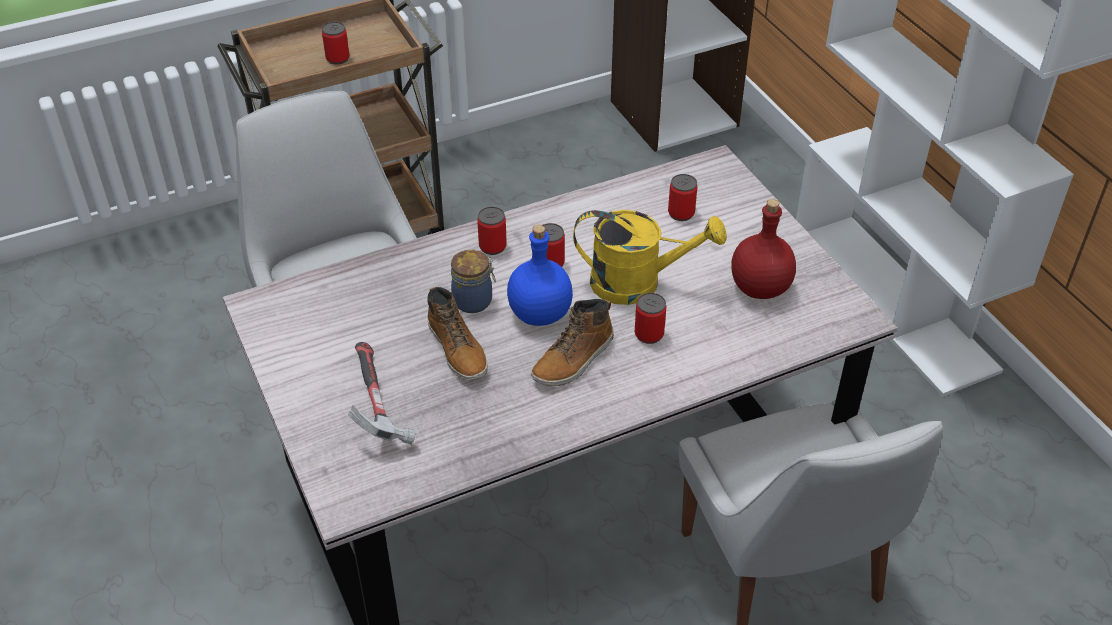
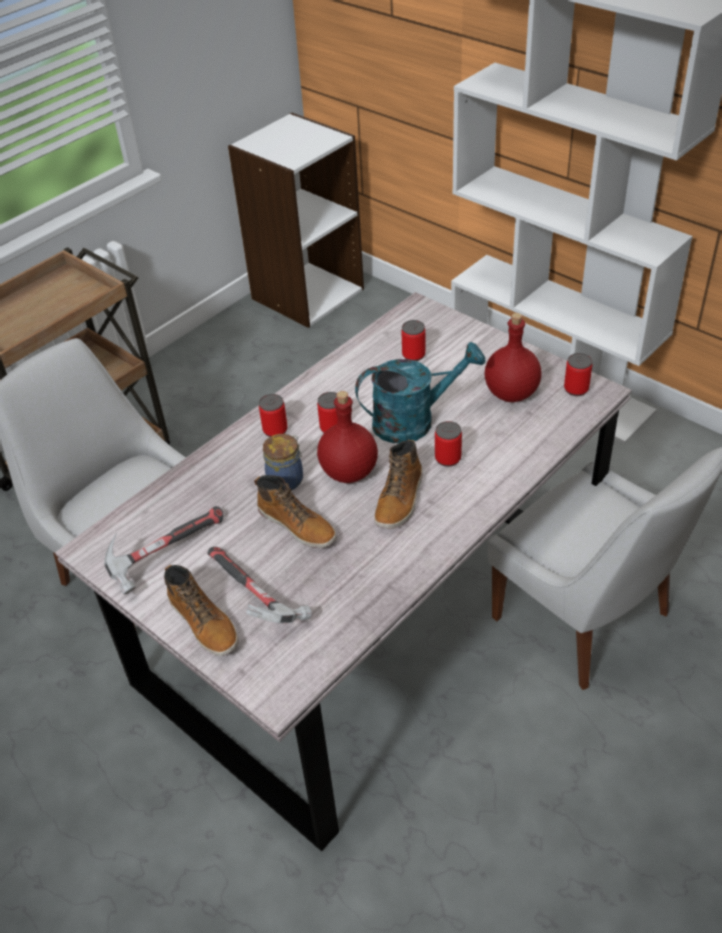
camera: 20 degrees left, 0 degrees up
can [322,22,349,65] -> can moved to [564,353,592,396]
blue bottle [507,225,573,326] -> red bottle [317,391,378,483]
yellow watering can [573,210,727,305] -> turquoise watering can [355,342,486,443]
none -> hammer [104,506,223,595]
none -> boot [164,565,239,656]

